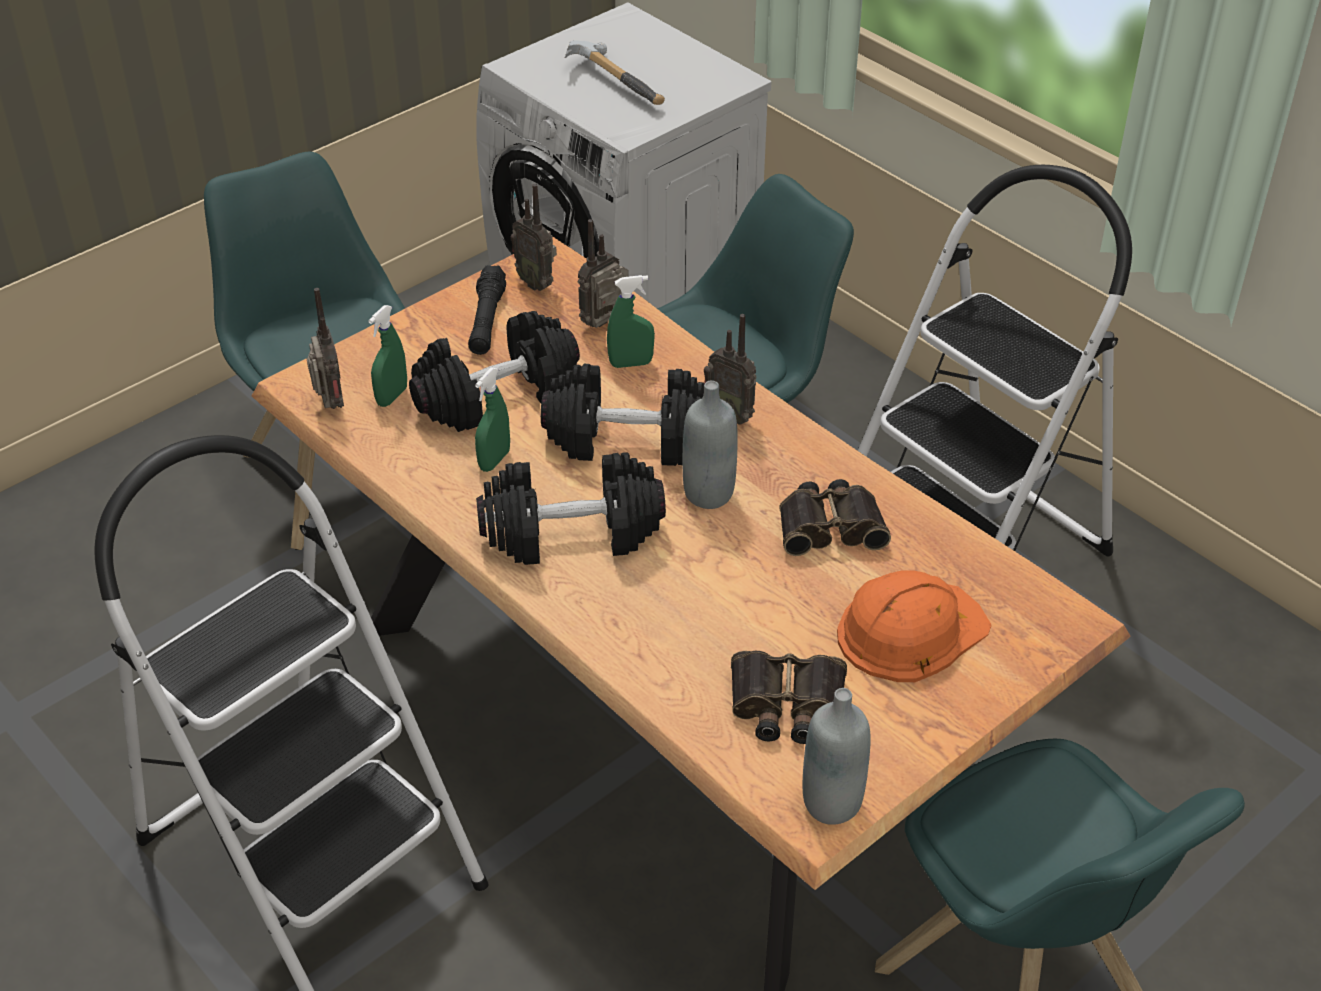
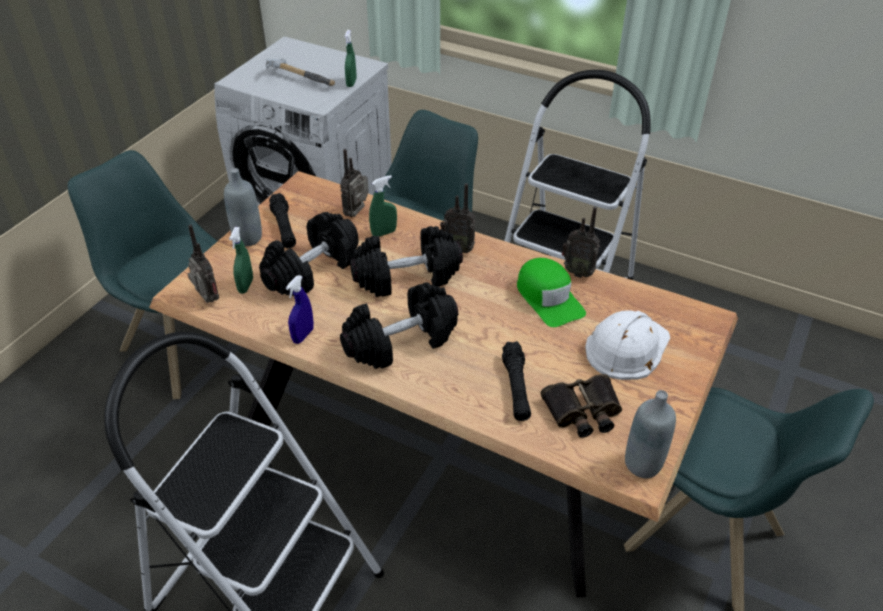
camera: 20 degrees left, 0 degrees up
green spray bottle [475,368,510,472] -> green spray bottle moved to [344,30,356,87]
radio [511,184,557,291] -> radio moved to [562,206,600,278]
grey bottle [683,380,738,509] -> grey bottle moved to [224,168,262,246]
binoculars [779,479,891,556] -> green cap [517,258,586,327]
orange hard hat [837,570,992,682] -> white hard hat [585,310,670,380]
none -> blue spray bottle [286,275,314,344]
none -> black flashlight [502,341,531,421]

